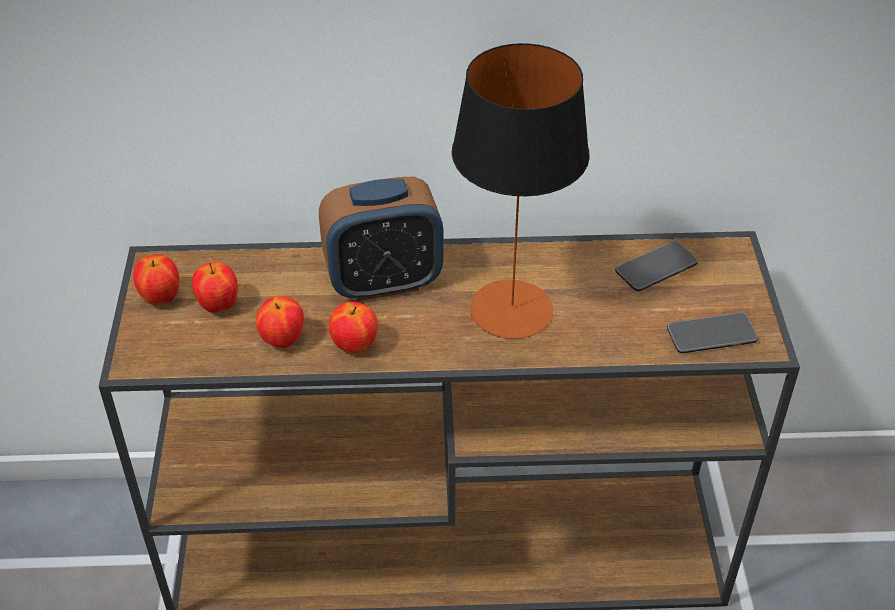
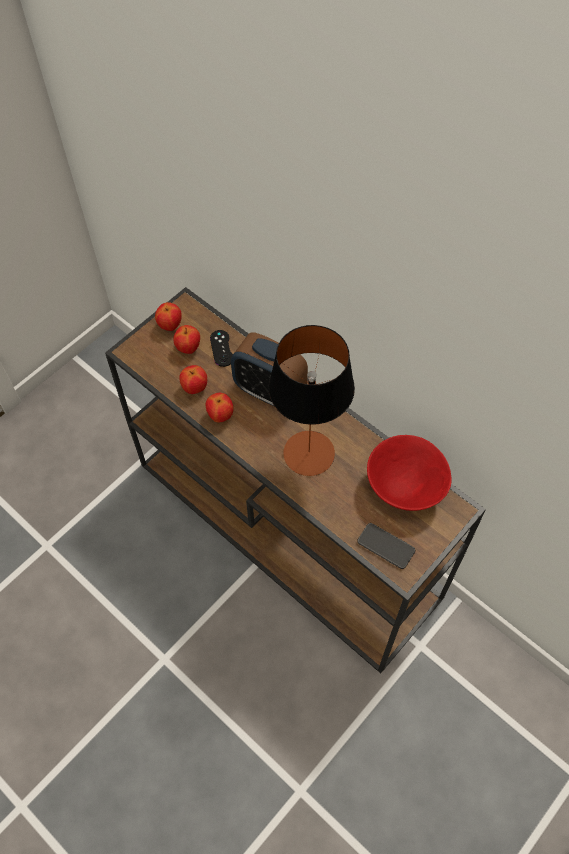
camera: 45 degrees right, 15 degrees up
phone [615,241,698,291] -> red bowl [367,435,452,511]
none -> black game controller [210,330,233,367]

